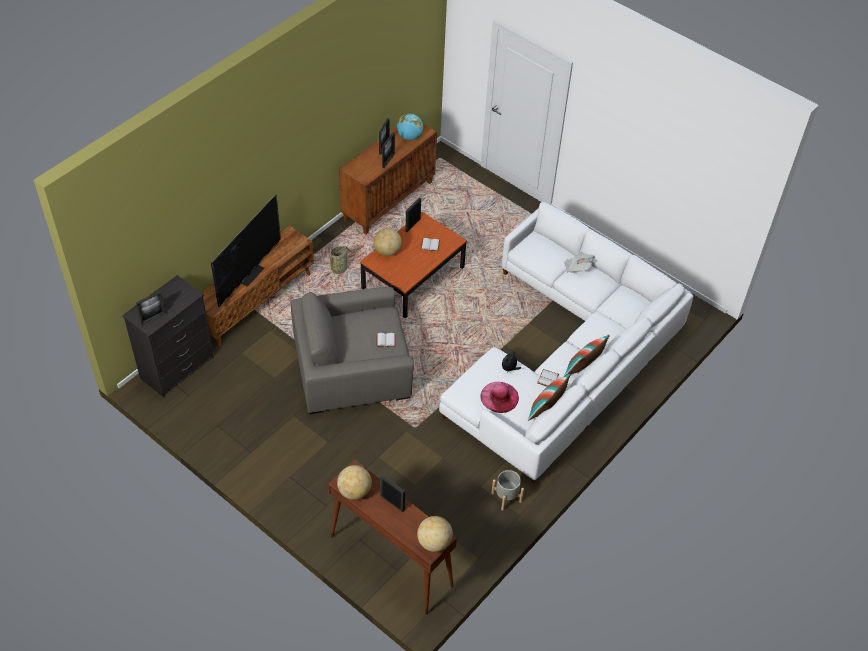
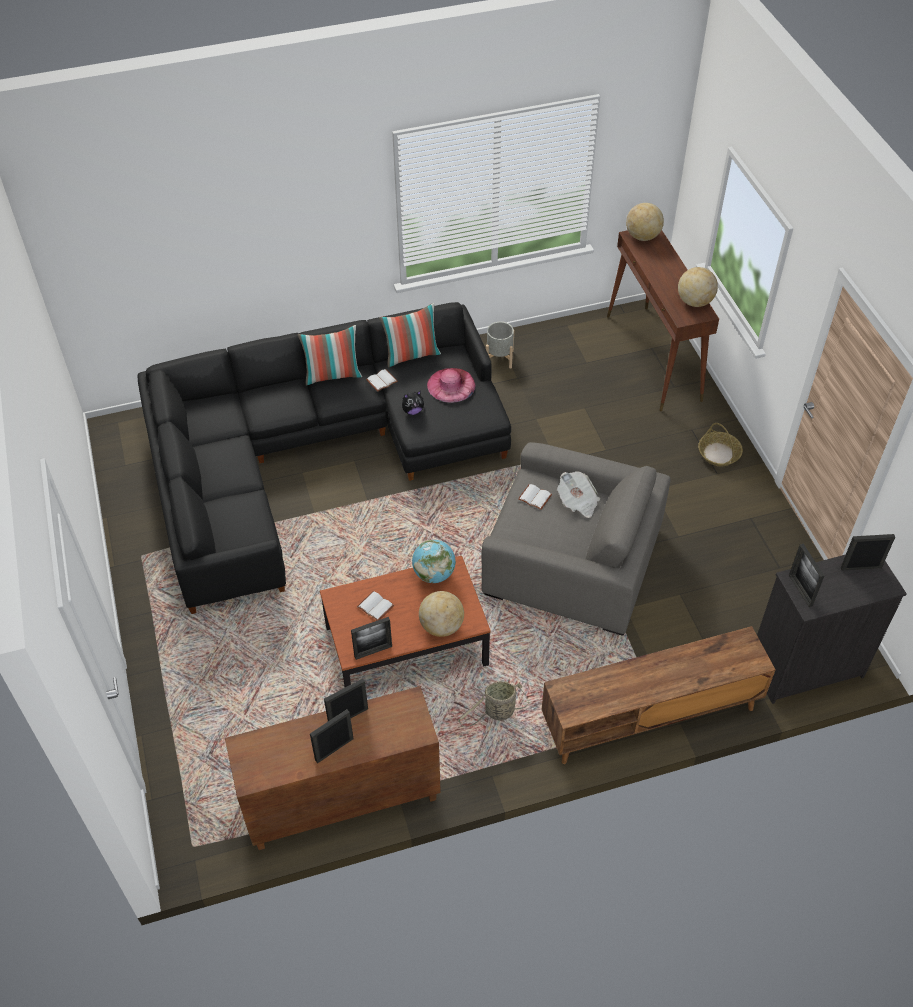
camera: 145 degrees left, 0 degrees up
television [211,194,281,307] -> none
picture frame [380,475,405,512] -> picture frame moved to [789,544,824,607]
globe [397,113,423,140] -> globe moved to [412,540,456,583]
white sofa [439,202,693,483] -> black sofa [138,302,511,614]
newspaper [564,252,595,273] -> newspaper moved to [557,471,600,518]
none -> basket [698,423,743,466]

